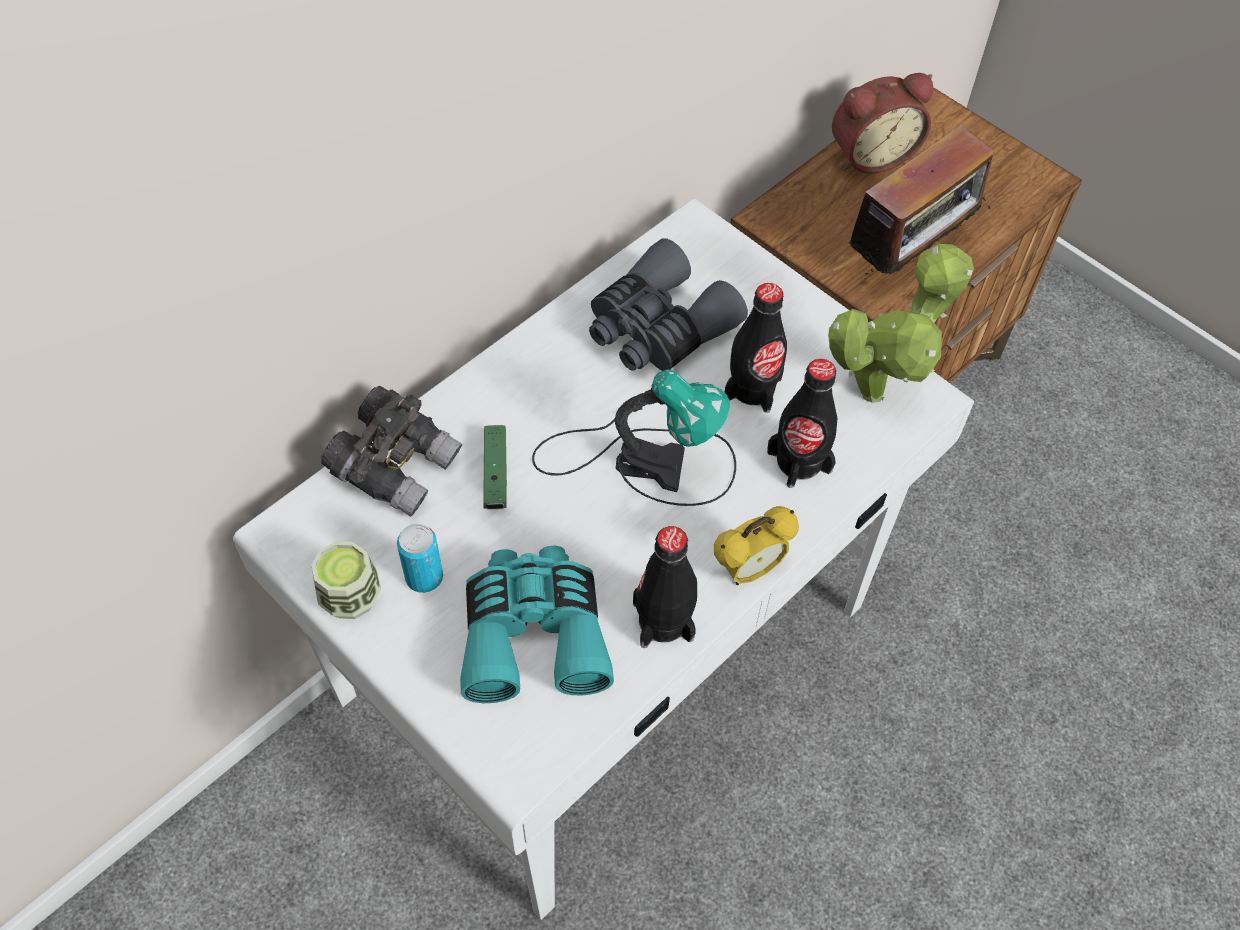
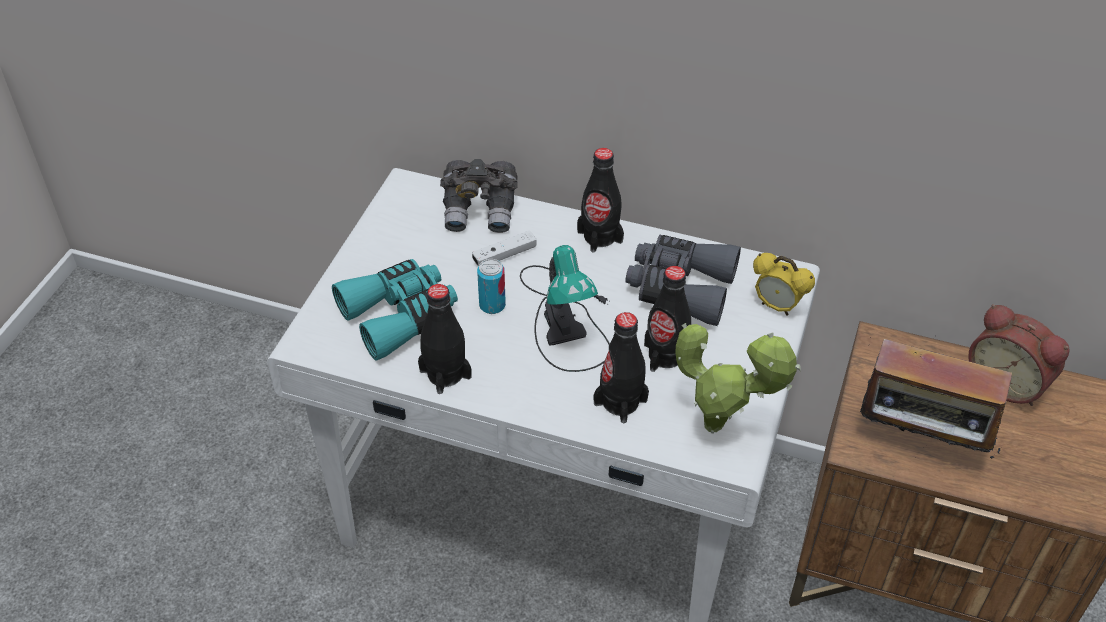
camera: 65 degrees right, 10 degrees down
cup [312,541,381,619] -> none
can [397,524,443,593] -> can moved to [477,259,506,314]
green game controller [483,425,507,510] -> white game controller [472,231,537,266]
alarm clock [714,506,799,585] -> alarm clock moved to [753,253,815,316]
none -> black bottle [577,148,624,252]

